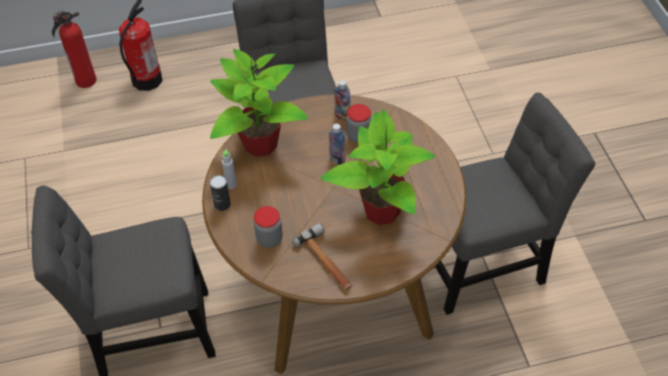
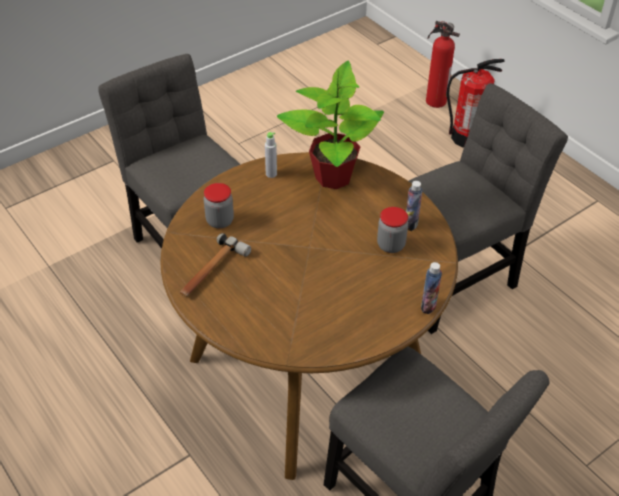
camera: 65 degrees right, 5 degrees down
can [210,175,231,211] -> none
potted plant [321,109,435,225] -> none
bottle [329,124,345,165] -> bottle moved to [421,262,442,314]

